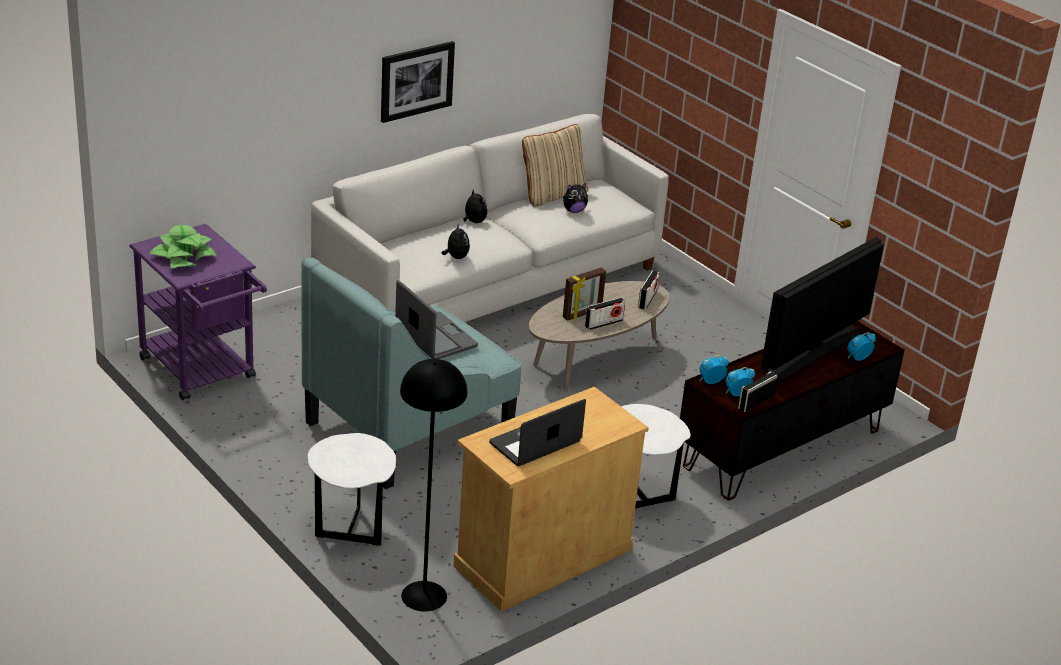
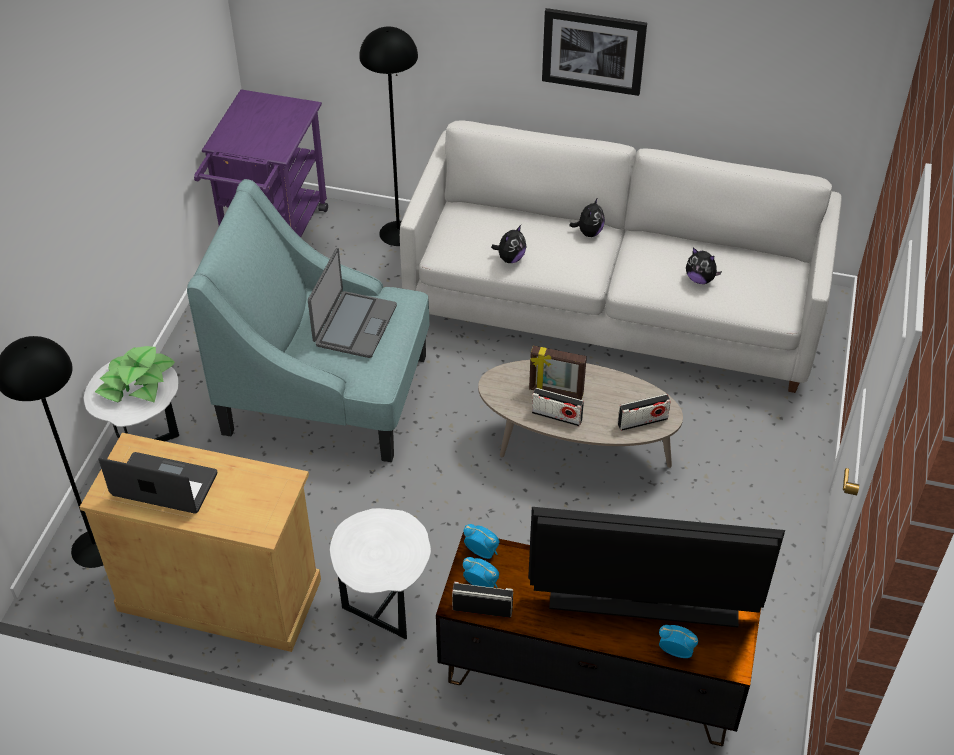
camera: 55 degrees right, 15 degrees up
potted plant [149,225,217,268] -> potted plant moved to [95,346,175,403]
beige pillow [522,124,588,207] -> none
none -> black floor lamp [359,27,418,246]

